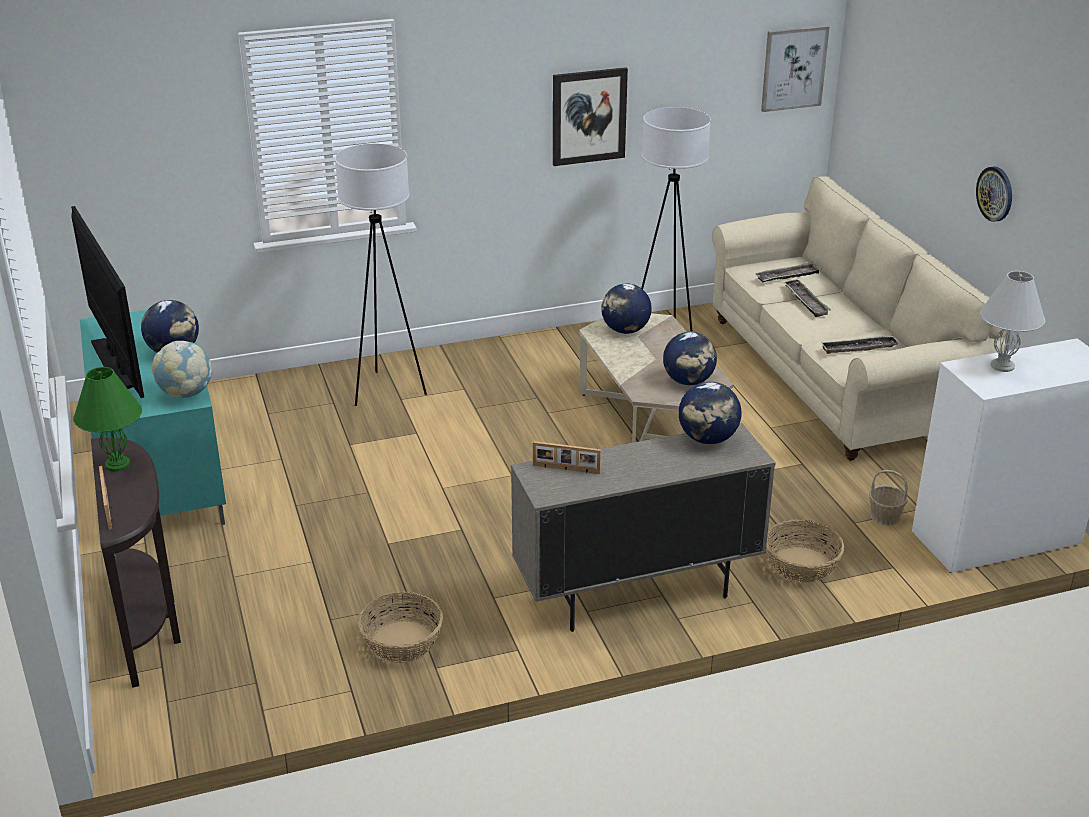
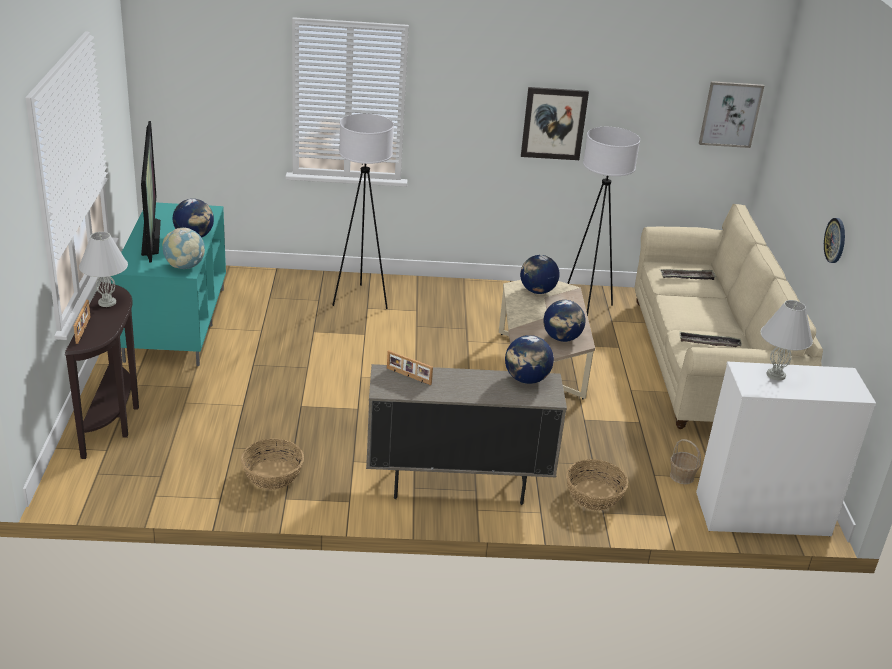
camera: 15 degrees right, 0 degrees up
green table lamp [73,367,142,472] -> white table lamp [79,232,128,307]
tray [783,279,831,317] -> none

